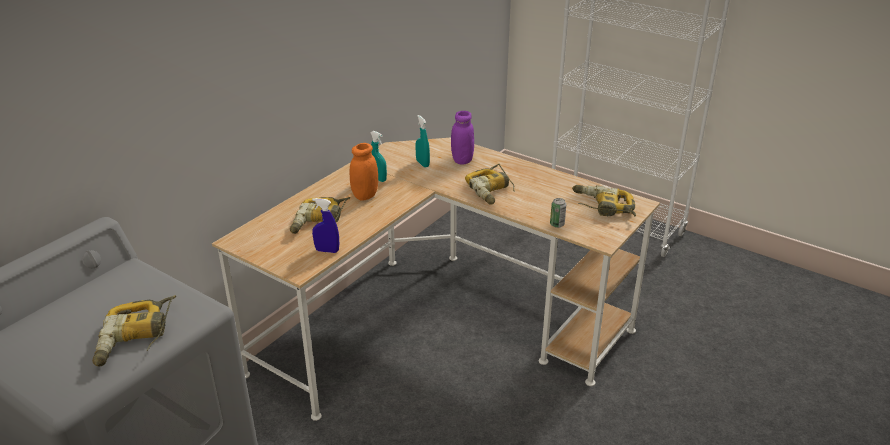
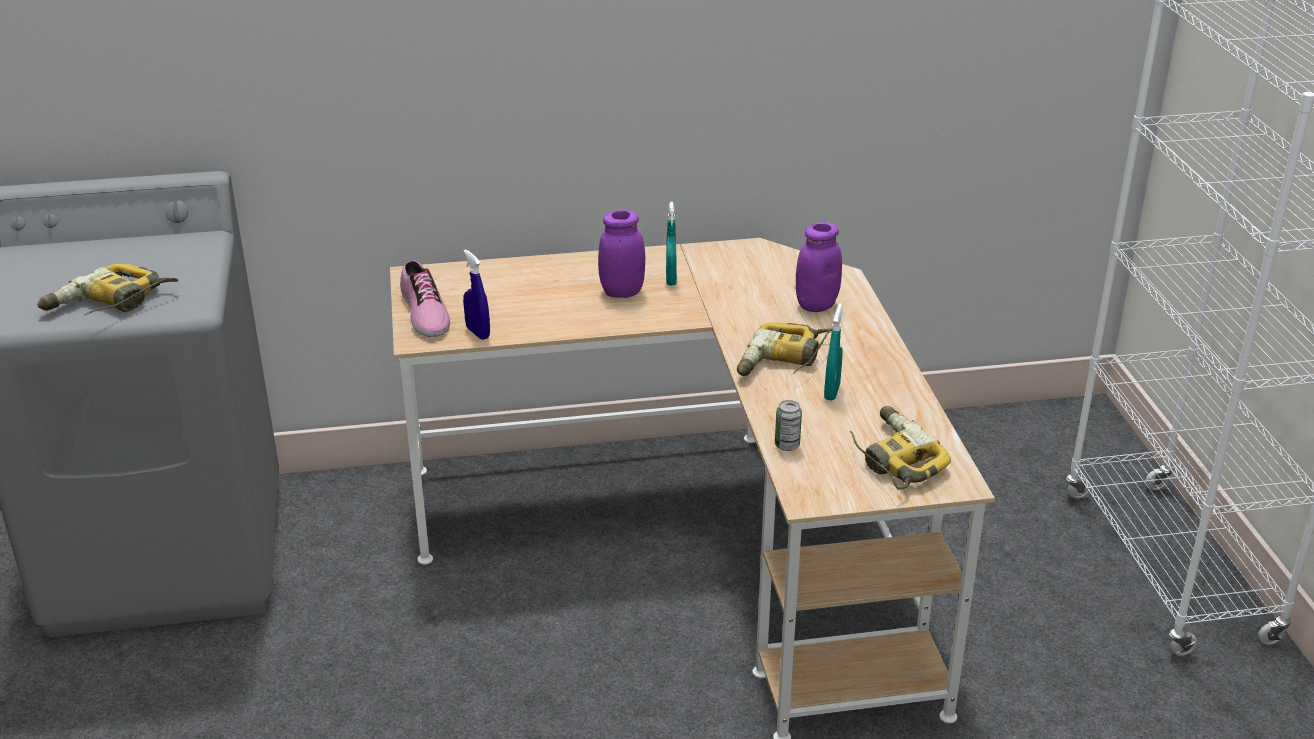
camera: 45 degrees right, 0 degrees up
power drill [290,197,350,234] -> none
orange jar [350,143,378,201] -> purple jar [598,210,645,298]
turquoise spray bottle [415,115,430,168] -> turquoise spray bottle moved to [824,303,843,401]
none -> shoe [400,260,450,337]

